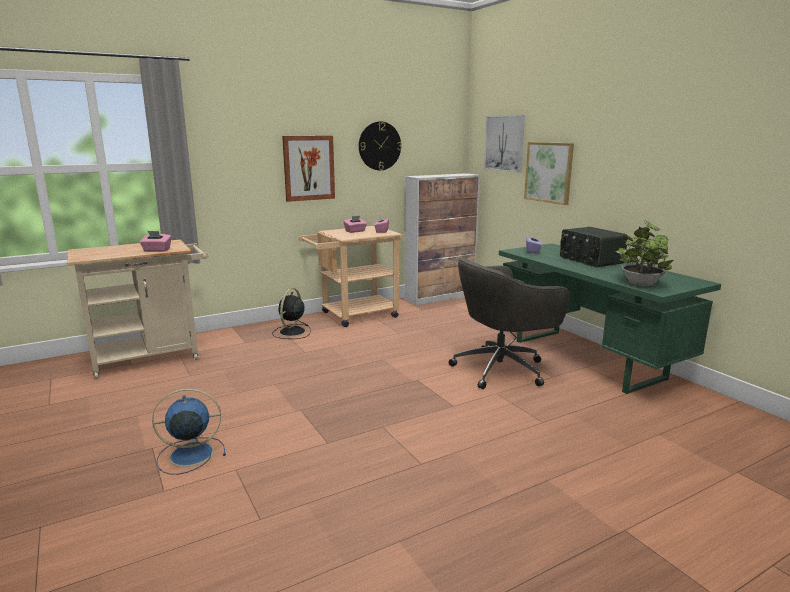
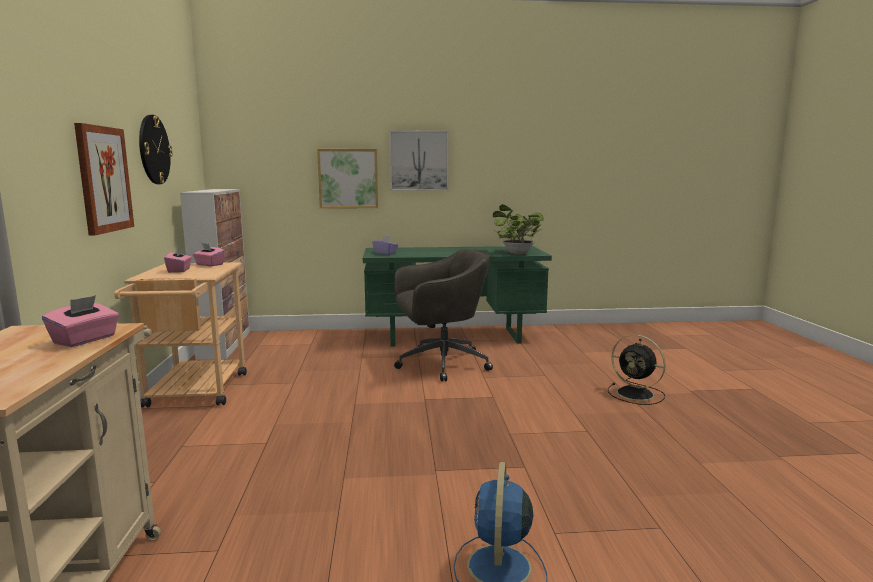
camera: 65 degrees left, 5 degrees down
black fan [272,288,311,339] -> black fan moved to [608,335,666,405]
grey office chair [449,257,570,389] -> grey office chair turned 105 degrees counterclockwise [394,249,493,381]
picture [484,115,525,173] -> picture moved to [390,130,449,190]
radio [560,227,628,268] -> none

